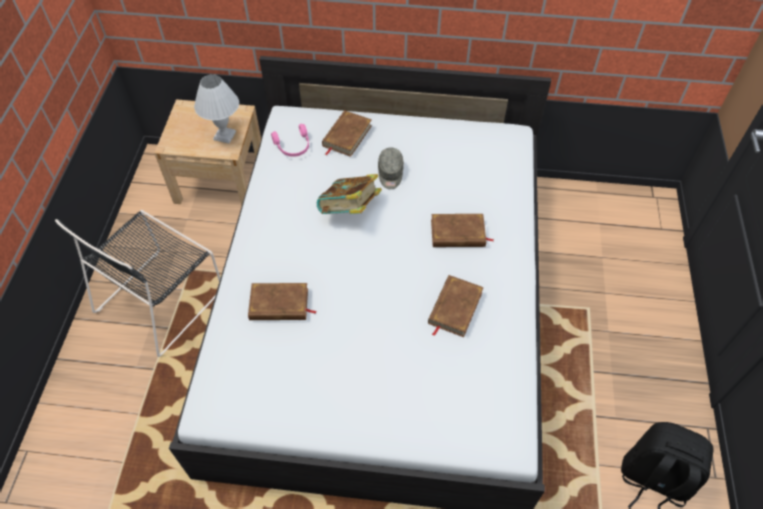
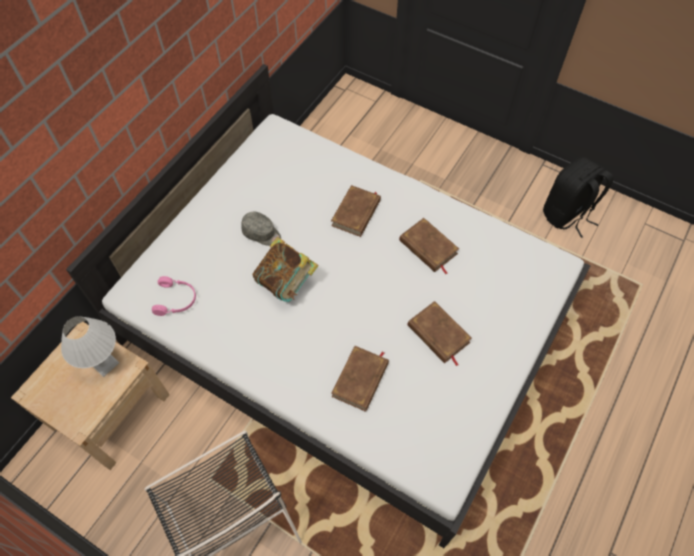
camera: 65 degrees left, 5 degrees up
brown book [322,110,372,157] -> brown book moved to [407,301,472,366]

